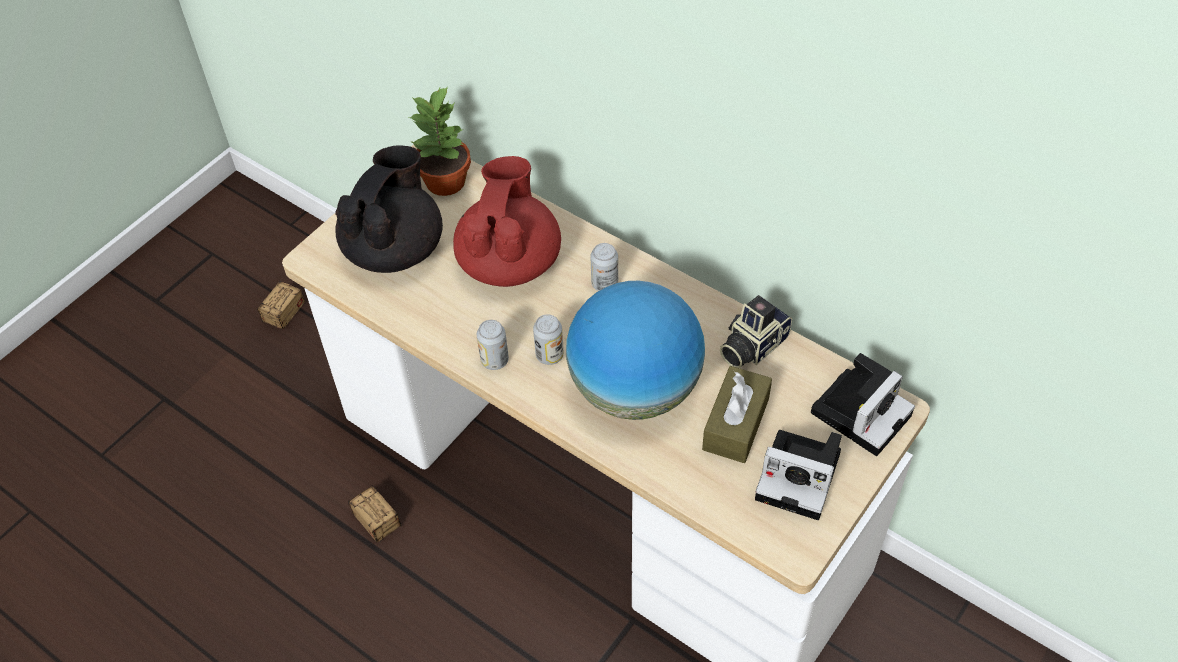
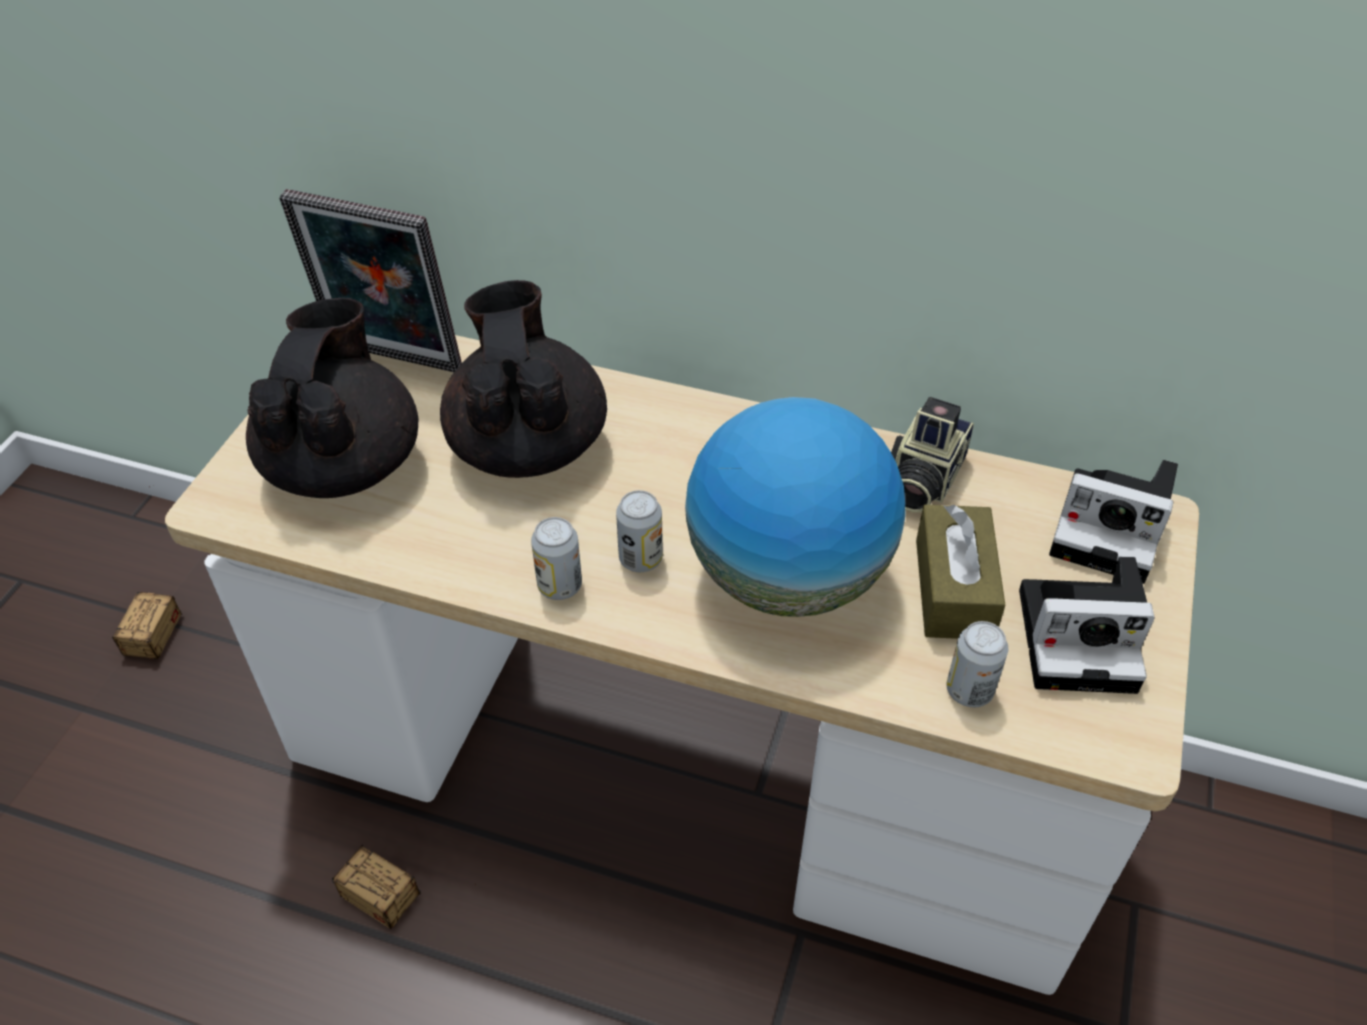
camera: 20 degrees left, 5 degrees down
potted plant [409,86,471,196] -> picture frame [279,189,462,372]
red teapot [453,156,561,287] -> black teapot [440,280,607,478]
can [590,243,618,291] -> can moved to [946,621,1008,707]
camera [811,353,915,456] -> camera turned 90 degrees clockwise [1049,460,1178,584]

